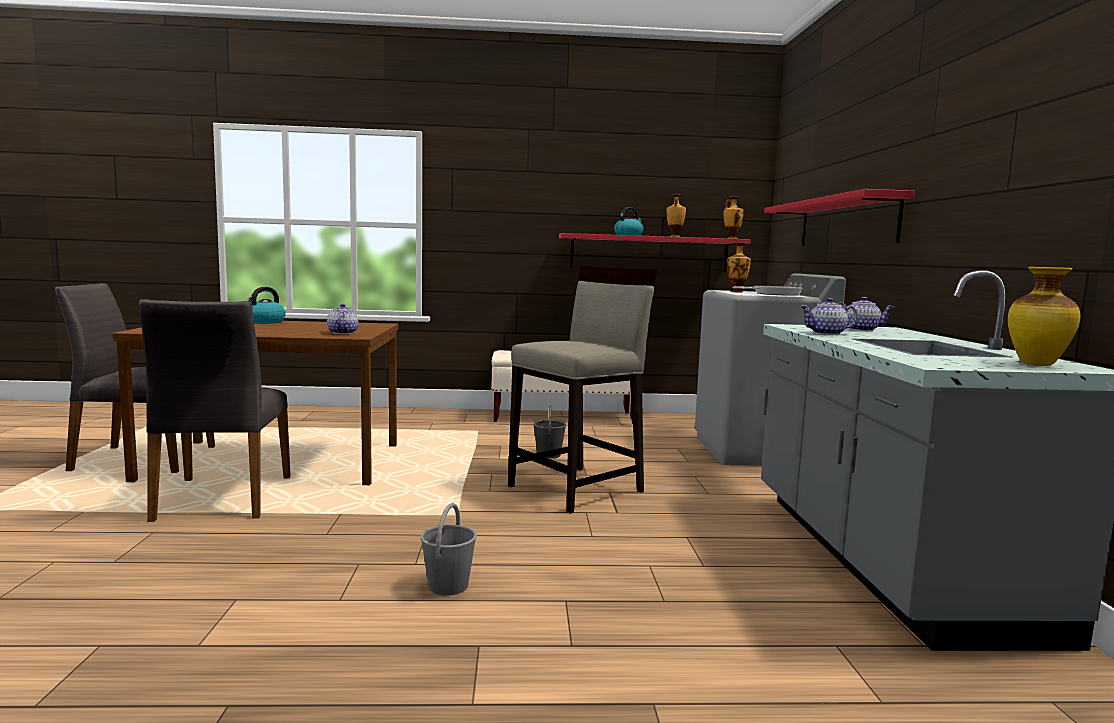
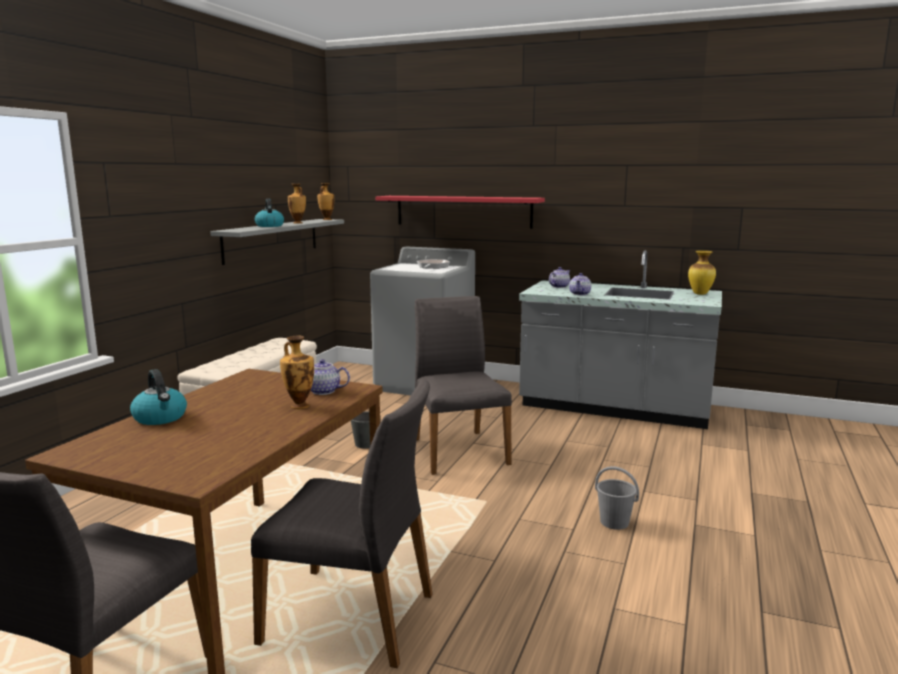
camera: 65 degrees left, 5 degrees up
beige stool [508,266,657,514] -> grey chair [415,296,512,475]
red shelf [559,233,751,272] -> grey shelf [210,219,344,265]
vase [727,242,751,292] -> vase moved to [280,335,314,409]

